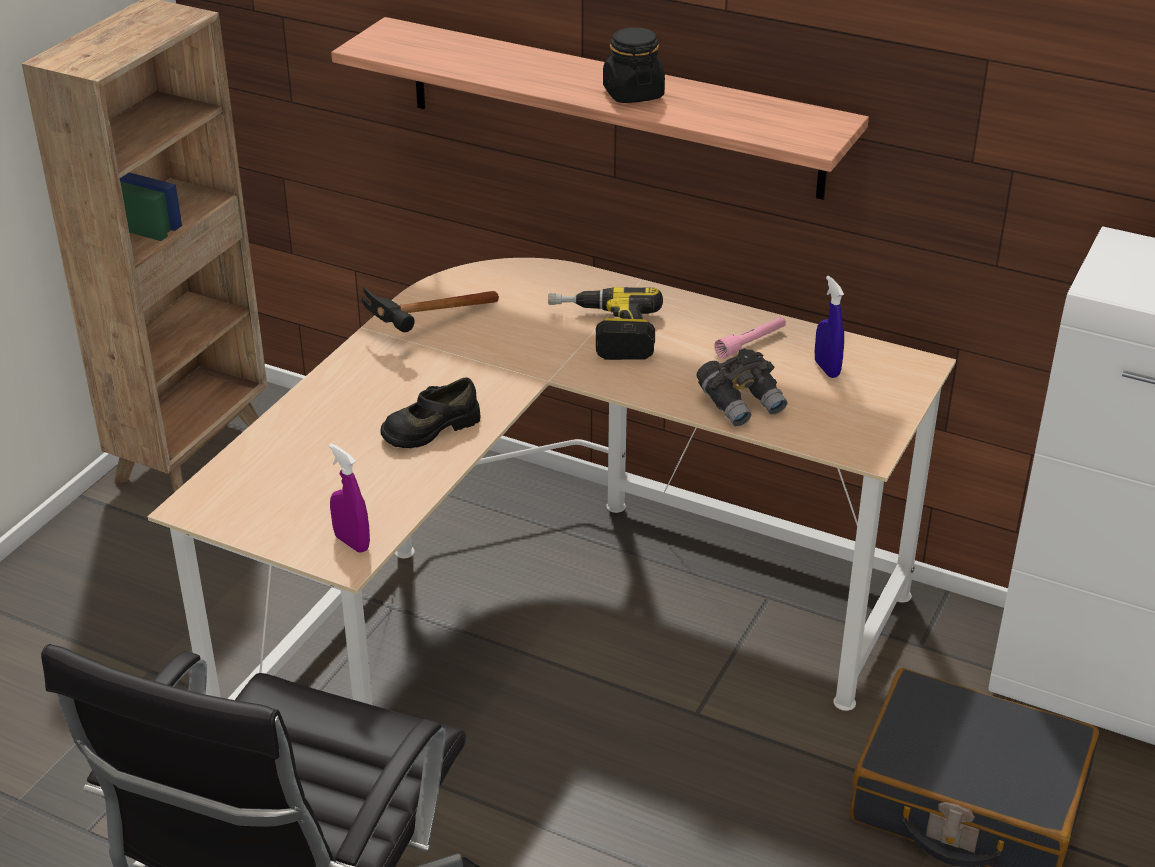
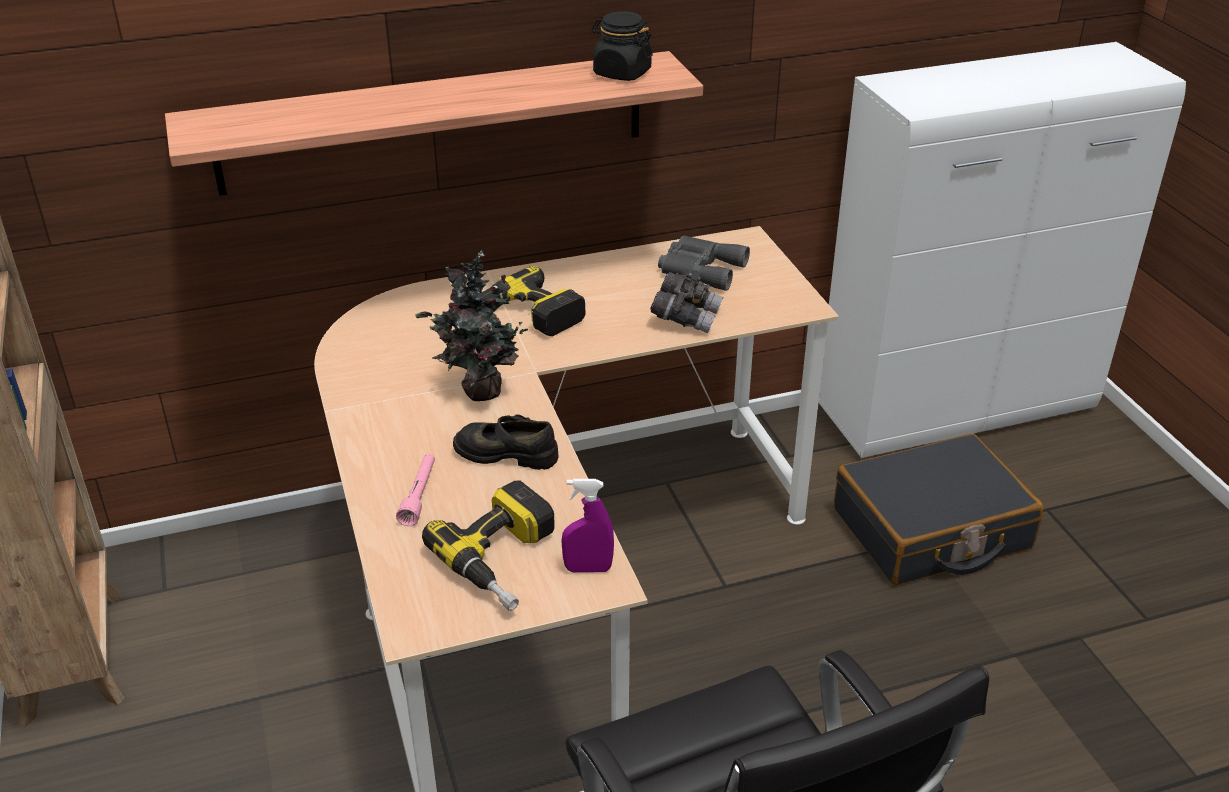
camera: 45 degrees left, 0 degrees up
hammer [362,286,499,332] -> none
black shoe [381,377,481,448] -> black shoe turned 90 degrees clockwise [453,414,559,470]
black jar [603,27,665,103] -> black jar moved to [592,11,653,81]
pink flashlight [714,317,786,359] -> pink flashlight moved to [396,454,435,526]
blue spray bottle [815,276,844,378] -> grey binoculars [658,236,750,291]
none -> potted plant [415,250,533,401]
none -> power drill [422,480,554,611]

